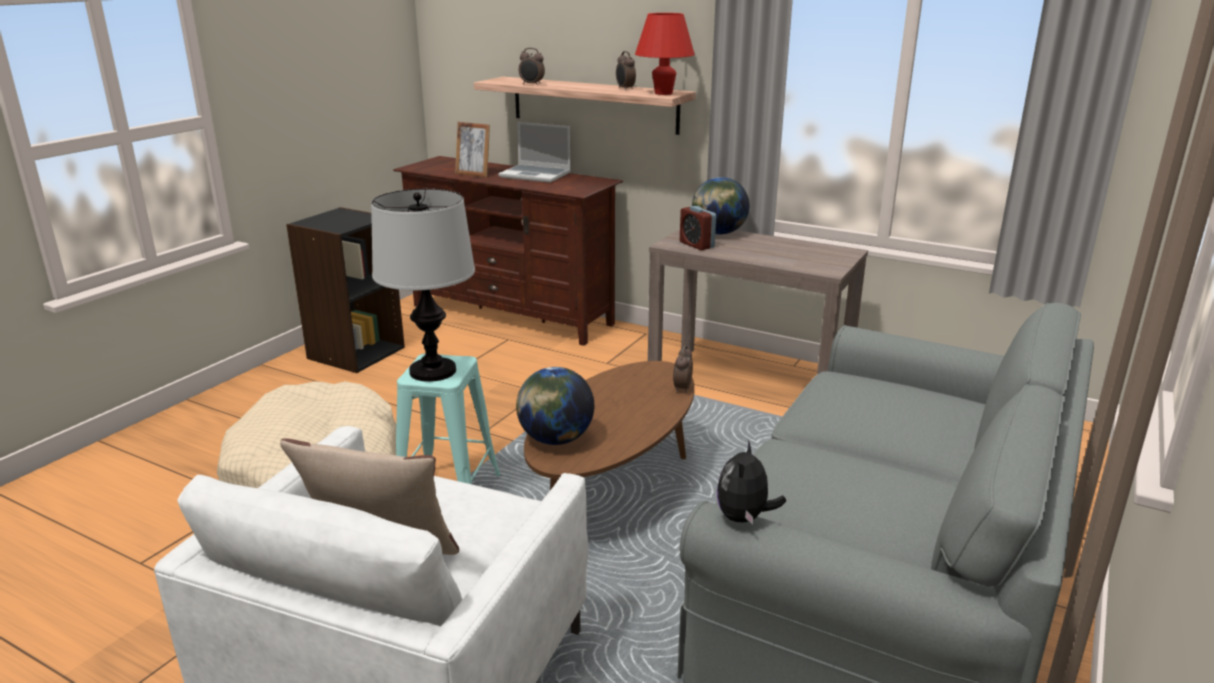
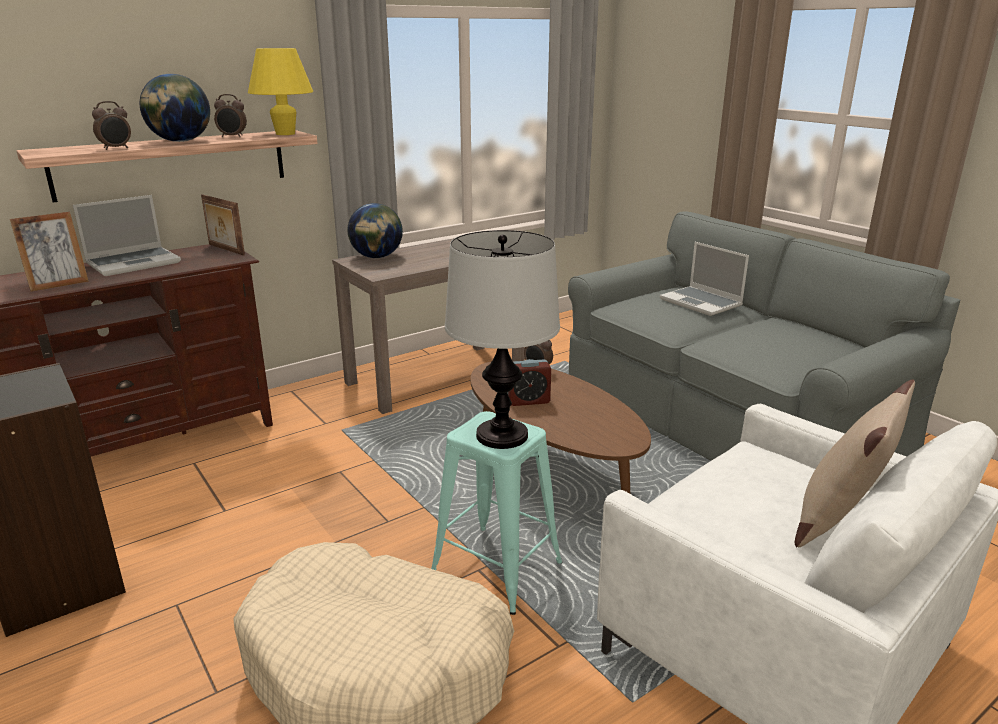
camera: 65 degrees left, 0 degrees up
globe [516,367,594,445] -> globe moved to [140,74,210,142]
red table lamp [635,13,695,95] -> yellow table lamp [248,48,314,135]
alarm clock [680,206,716,250] -> alarm clock moved to [507,359,551,406]
plush toy [717,440,786,524] -> none
none -> picture frame [201,194,245,256]
none -> laptop [660,242,749,316]

